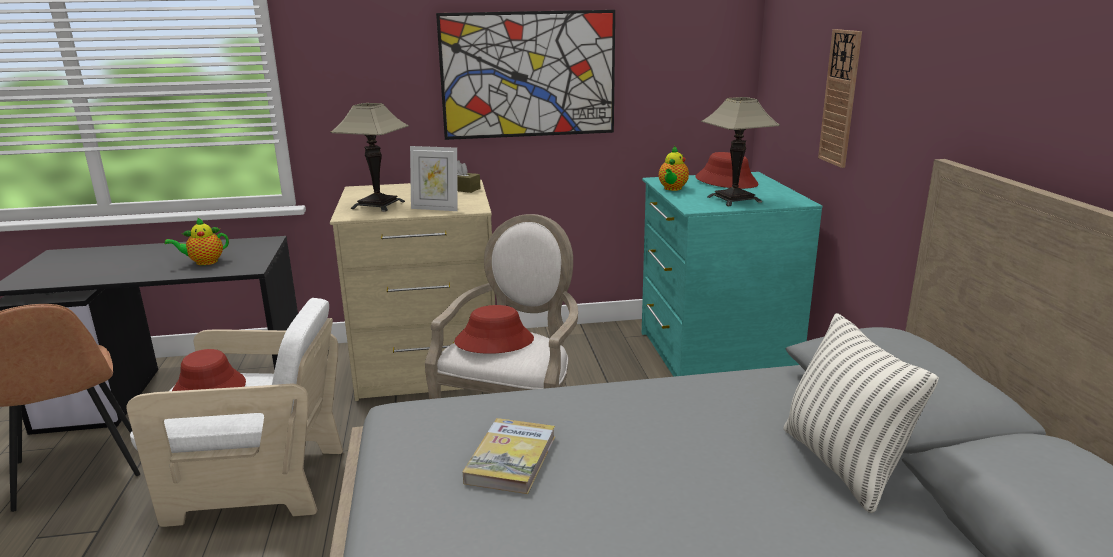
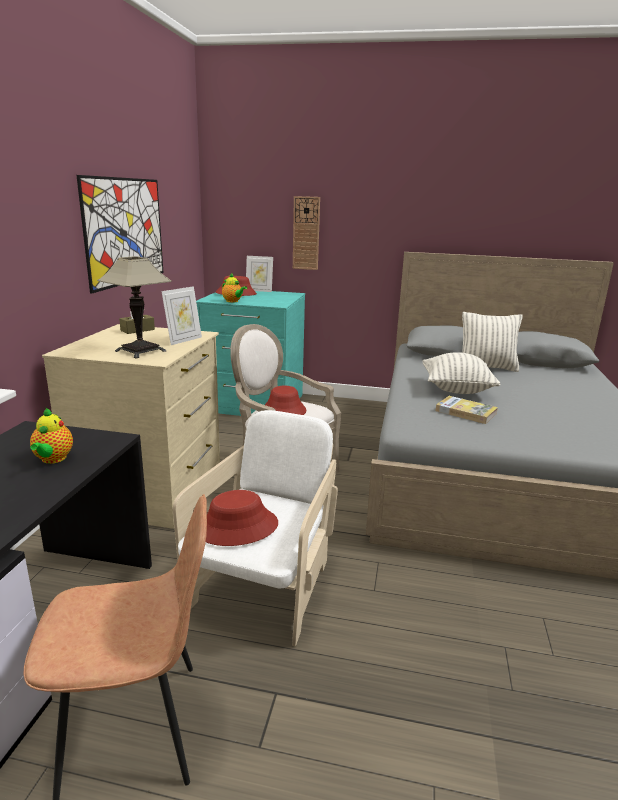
camera: 70 degrees left, 0 degrees up
table lamp [701,97,780,206] -> none
none -> picture frame [246,256,273,292]
none -> pillow [423,352,500,394]

